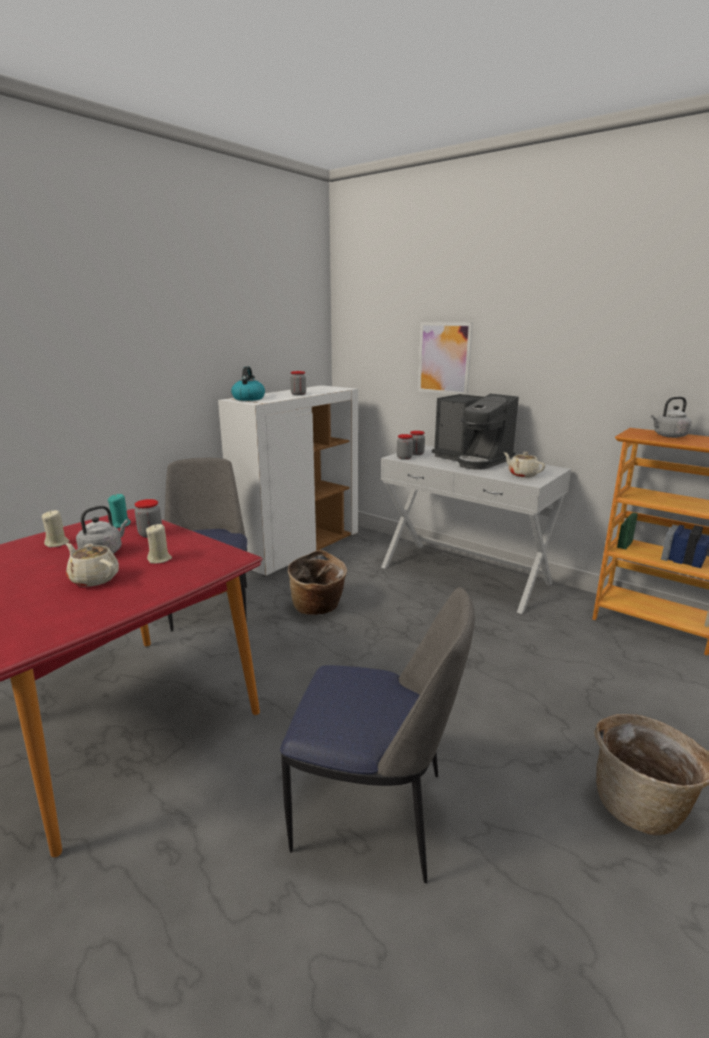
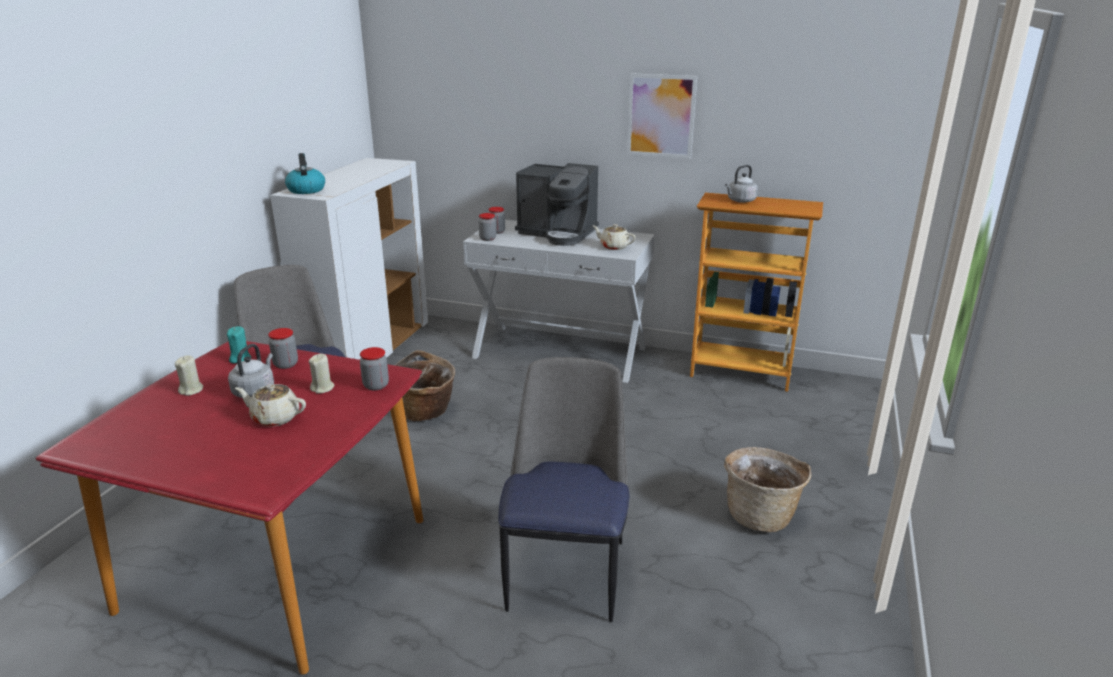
camera: 20 degrees left, 5 degrees up
chair [280,587,475,883] -> chair turned 75 degrees counterclockwise [498,357,630,622]
jar [290,371,306,395] -> jar moved to [360,347,389,390]
picture [418,322,473,395] -> picture moved to [627,73,697,159]

